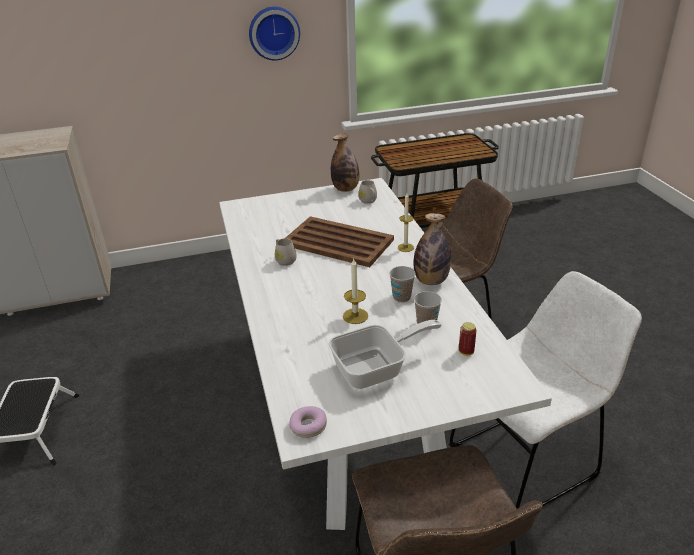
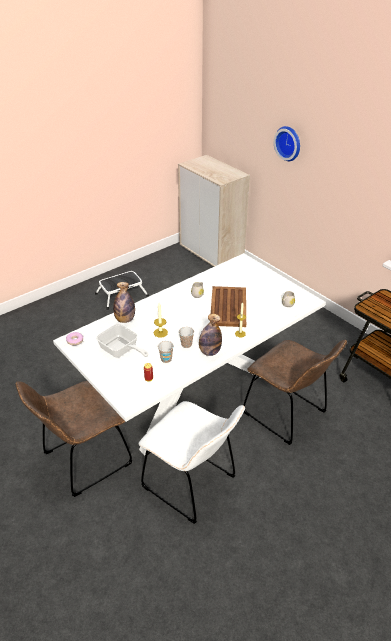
camera: 65 degrees right, 5 degrees up
wall clock [249,6,300,61] -> wall clock moved to [274,126,300,161]
bottle [331,134,359,192] -> bottle moved to [113,282,135,323]

